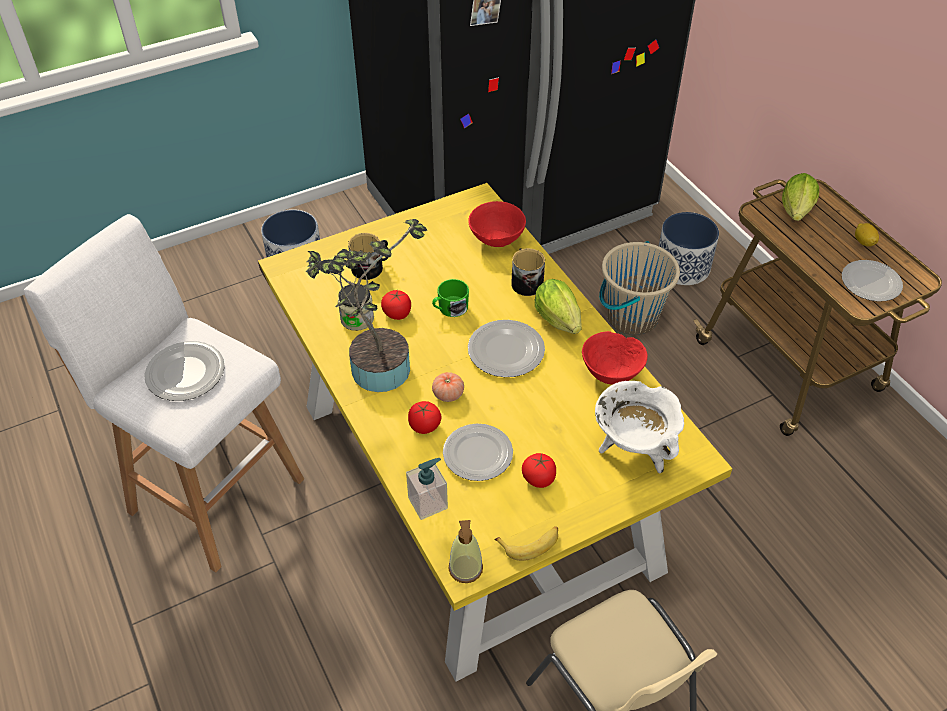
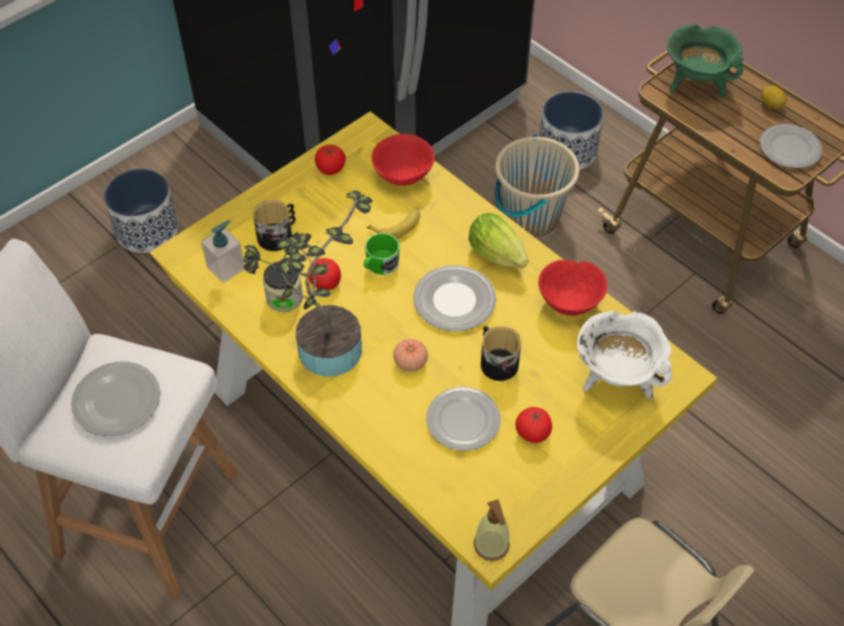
camera: 15 degrees left, 5 degrees up
soap dispenser [406,458,448,520] -> soap dispenser moved to [201,220,245,283]
tomato [408,401,441,434] -> tomato moved to [315,145,346,175]
banana [495,526,558,561] -> banana moved to [367,207,420,239]
mug [511,248,545,296] -> mug moved to [481,326,521,381]
lettuce [782,173,819,221] -> green cooking pot [667,24,743,98]

